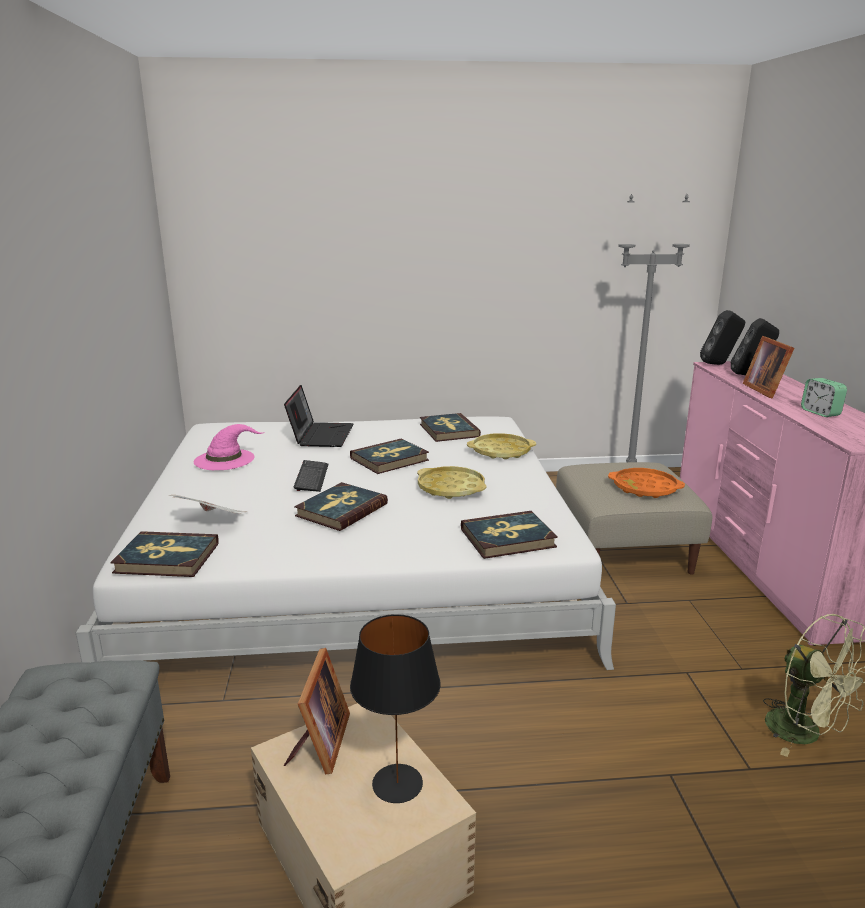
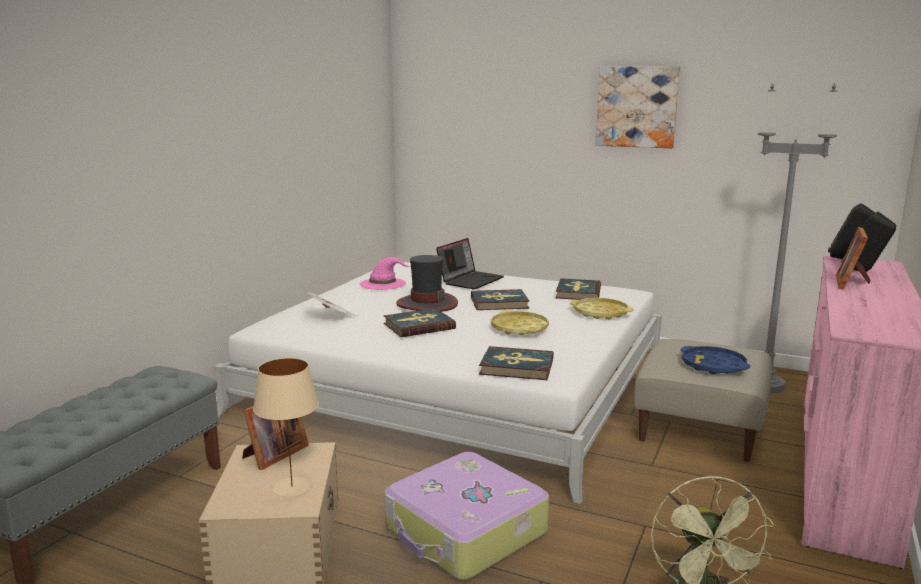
camera: 30 degrees right, 5 degrees down
book [110,531,219,577] -> none
keyboard [294,460,328,492] -> hat [396,255,458,312]
black table lamp [350,614,441,803] -> beige table lamp [253,358,319,497]
orange tray [608,468,685,498] -> blue tray [681,346,750,375]
alarm clock [801,378,847,417] -> none
none -> suitcase [384,452,549,580]
none -> picture [596,66,680,148]

